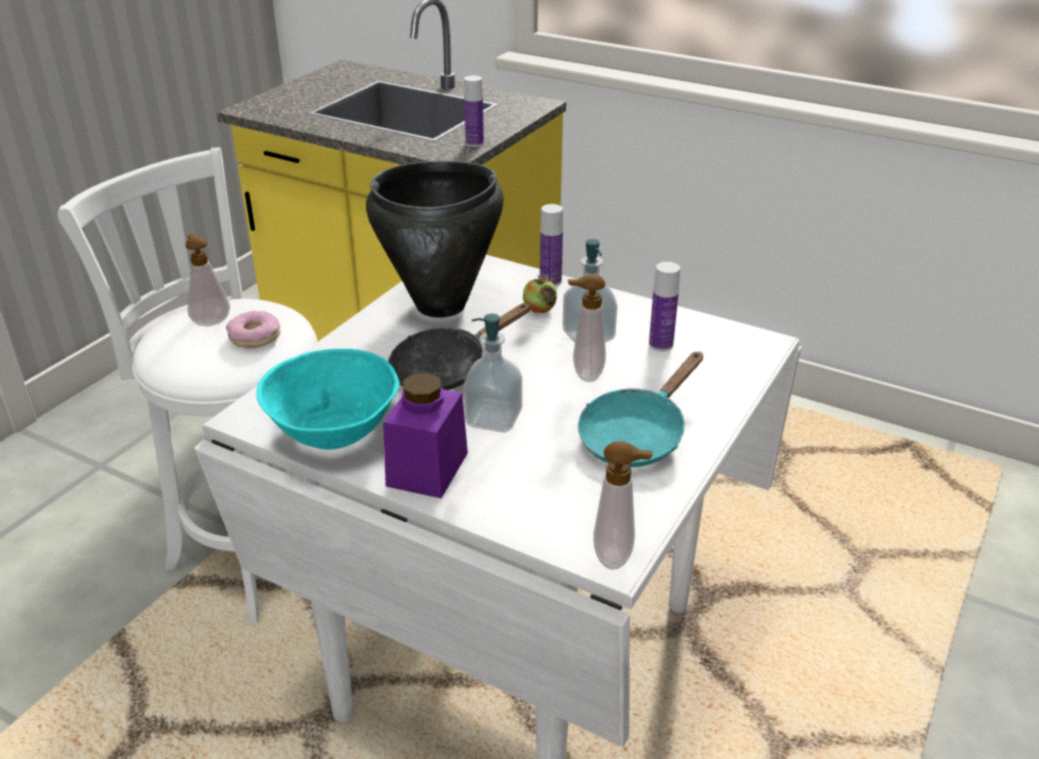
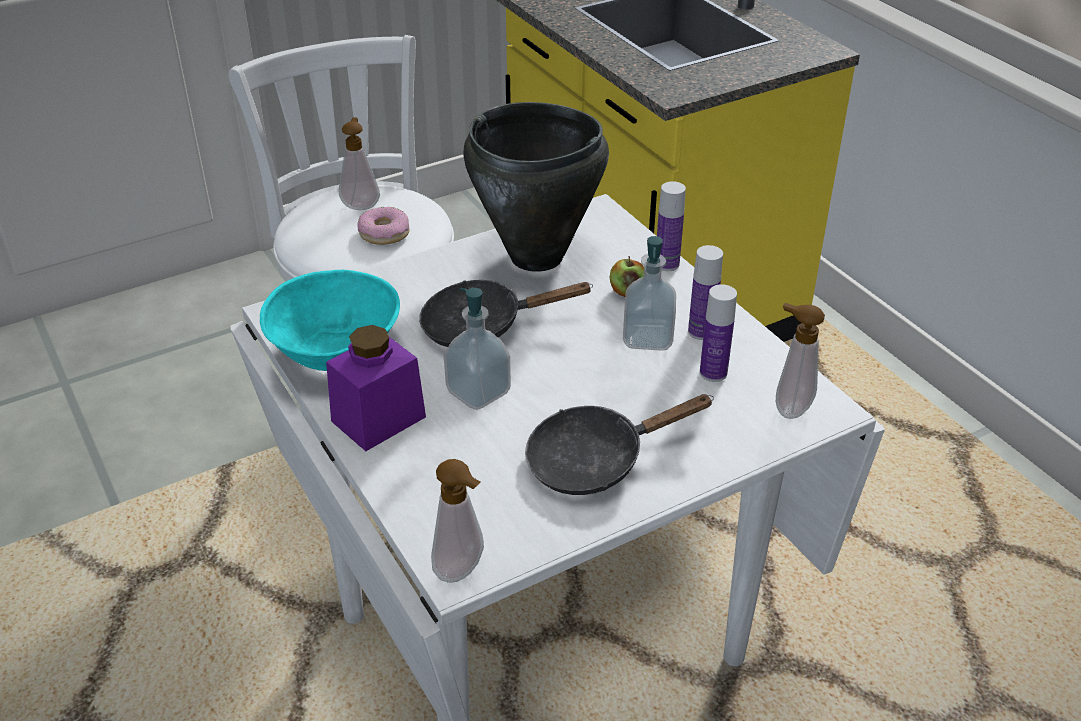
camera: 30 degrees right, 5 degrees up
bottle [464,76,484,147] -> bottle moved to [688,245,723,340]
soap dispenser [568,274,606,382] -> soap dispenser moved to [776,303,825,419]
turquoise frying pan [578,351,703,467] -> black frying pan [525,394,714,495]

